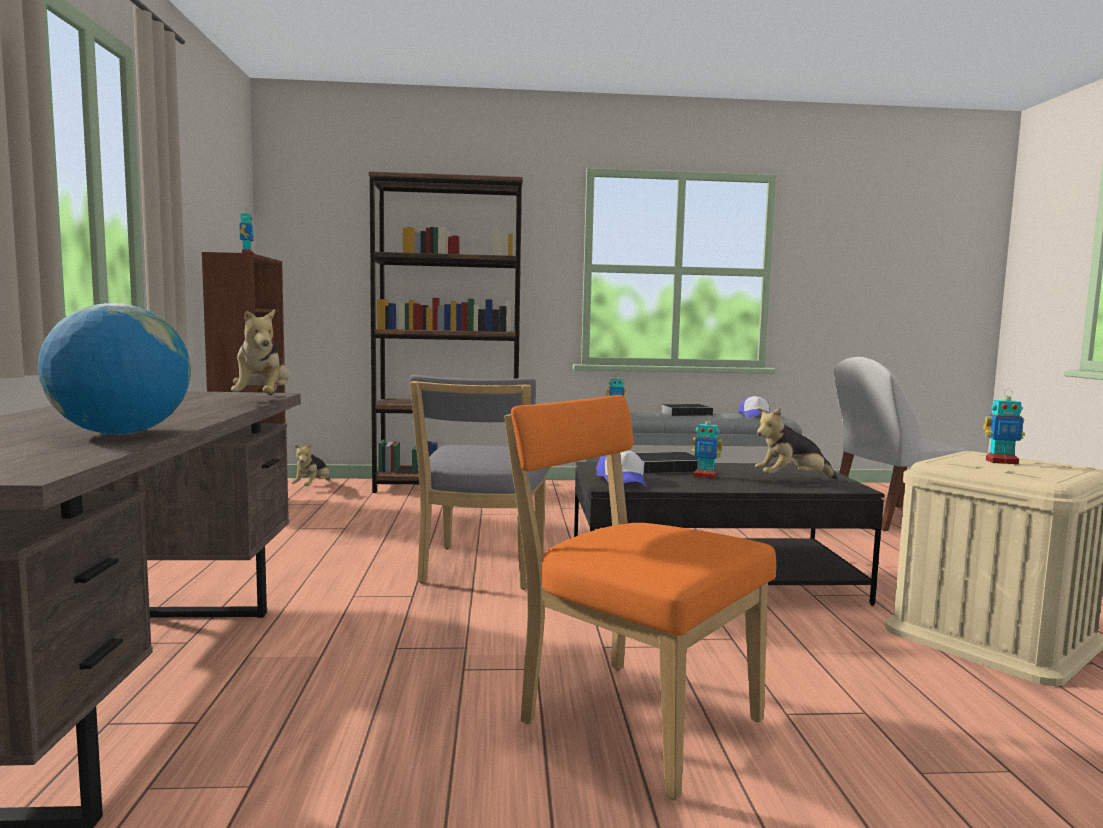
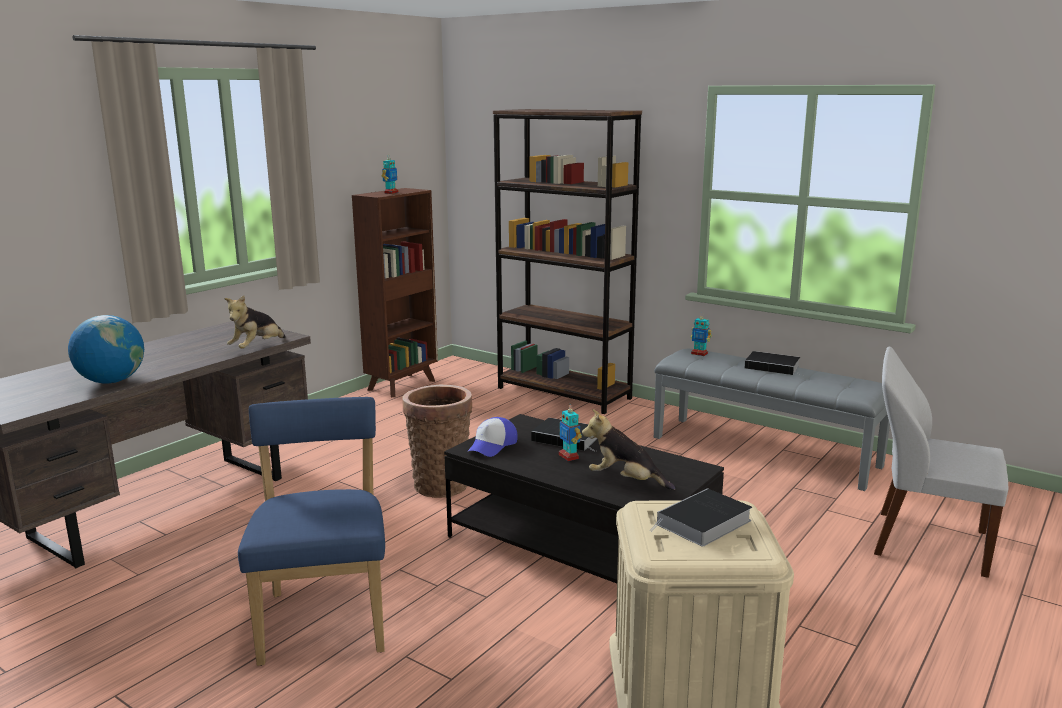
camera: 40 degrees right, 10 degrees up
plush toy [291,443,330,486] -> none
grey chair [410,374,550,590] -> basket [402,385,472,498]
orange chair [504,395,776,801] -> blue chair [238,397,385,666]
cap [739,396,769,418] -> none
toy robot [983,389,1025,464] -> book [650,488,752,547]

